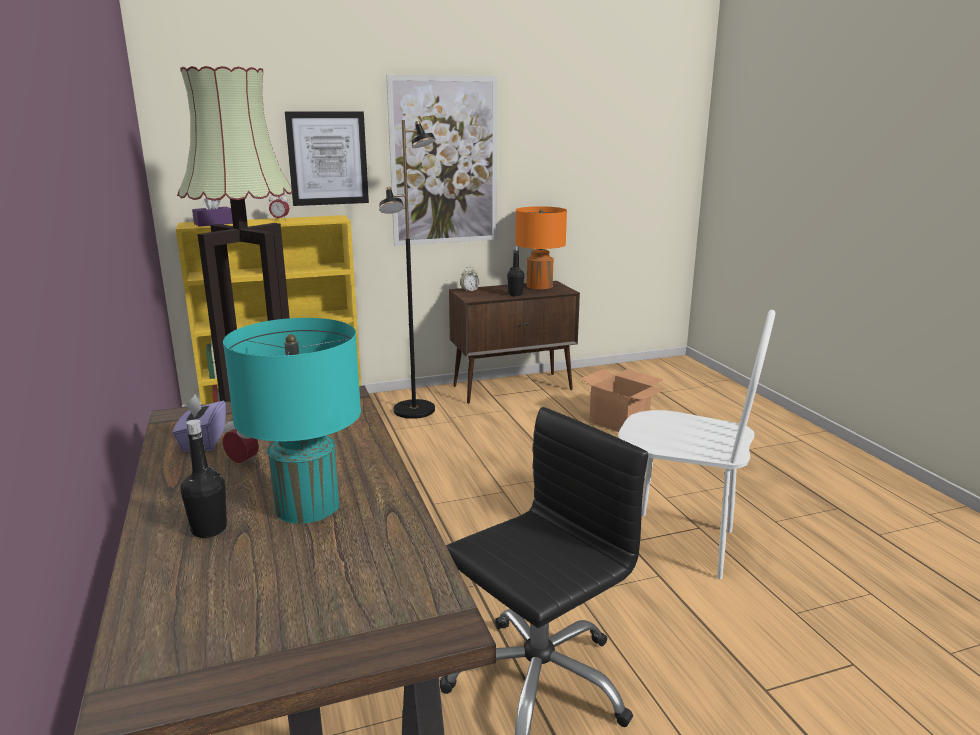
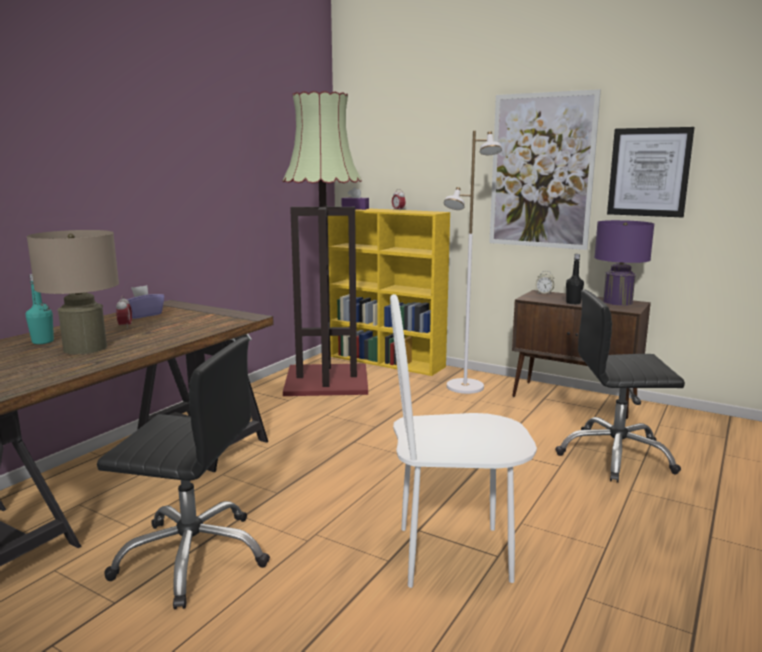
camera: 50 degrees right, 5 degrees down
black bottle [181,419,227,538] -> turquoise bottle [26,274,54,344]
turquoise table lamp [223,318,361,524] -> beige table lamp [27,230,119,354]
picture [285,111,369,206] -> picture moved to [607,127,695,217]
black floor lamp [379,120,436,419] -> white floor lamp [443,131,502,394]
orange table lamp [515,206,567,289] -> purple table lamp [594,220,654,305]
cardboard box [580,369,664,431] -> black office chair [555,289,685,483]
white chair [618,310,776,580] -> white chair turned 105 degrees clockwise [390,294,537,588]

